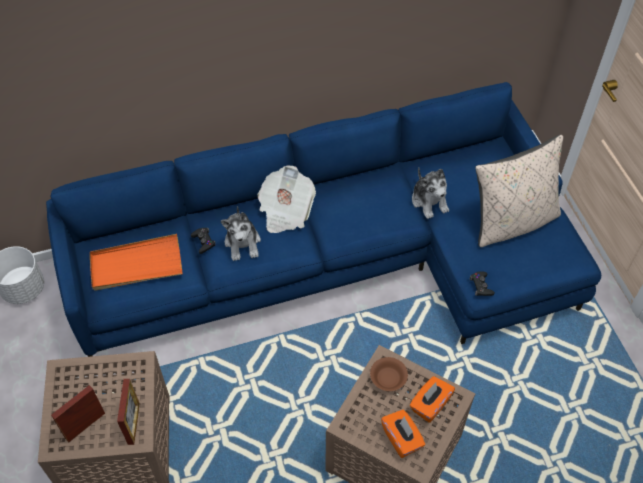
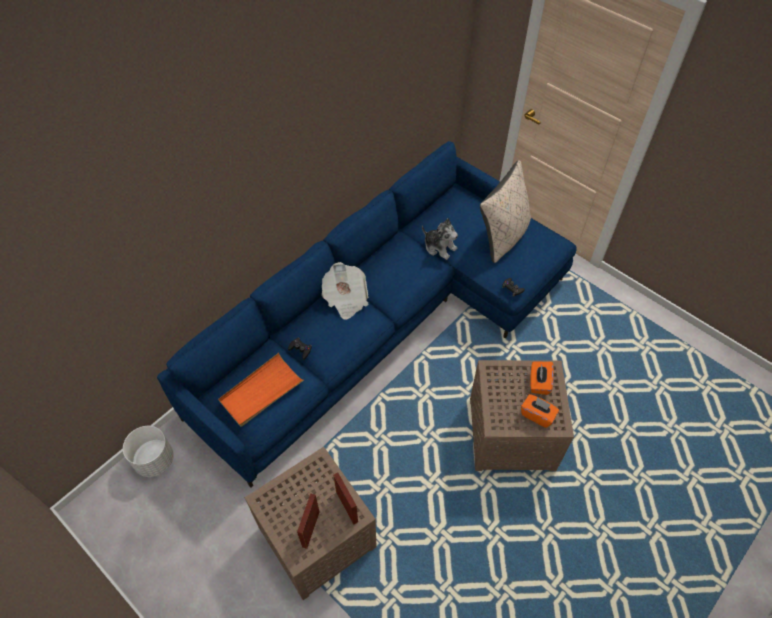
camera: 30 degrees left, 0 degrees up
plush toy [221,206,261,261] -> none
brown bowl [370,357,408,391] -> none

